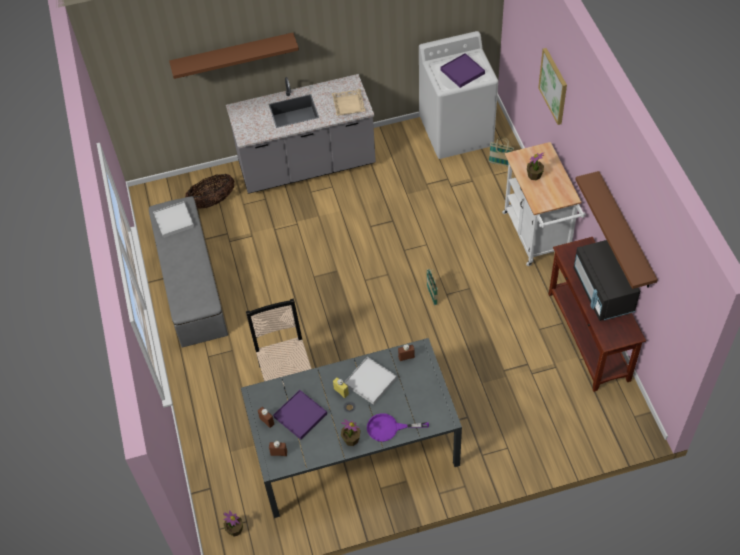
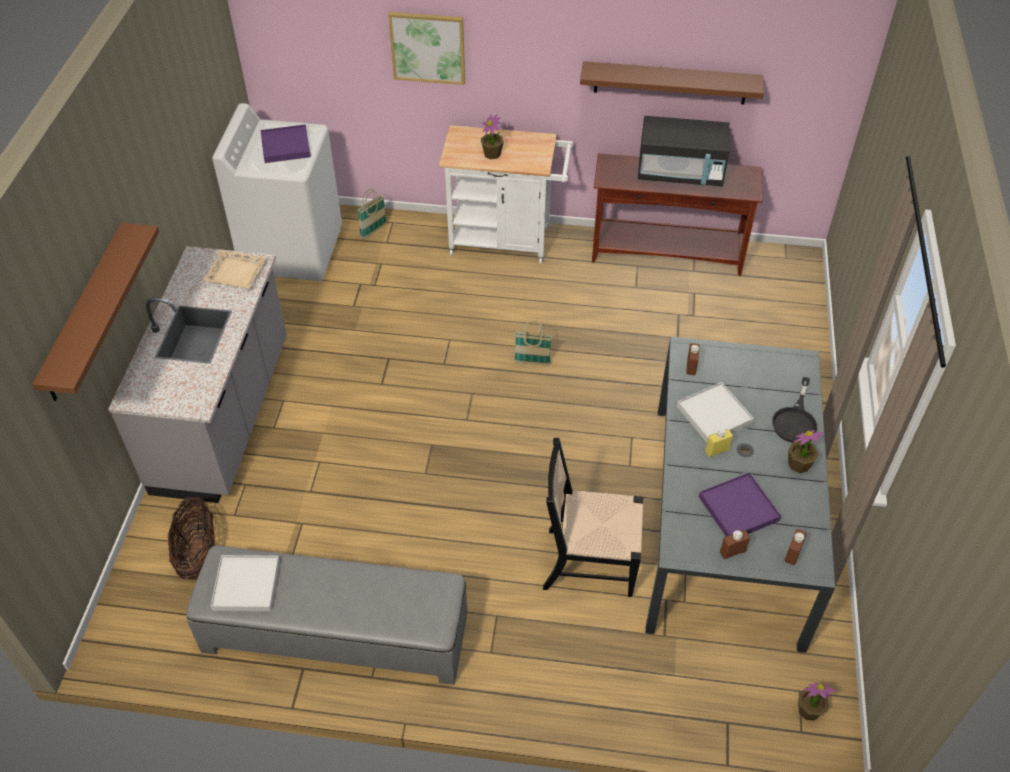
camera: 70 degrees left, 5 degrees down
purple frying pan [367,413,429,442] -> black frying pan [772,377,817,442]

